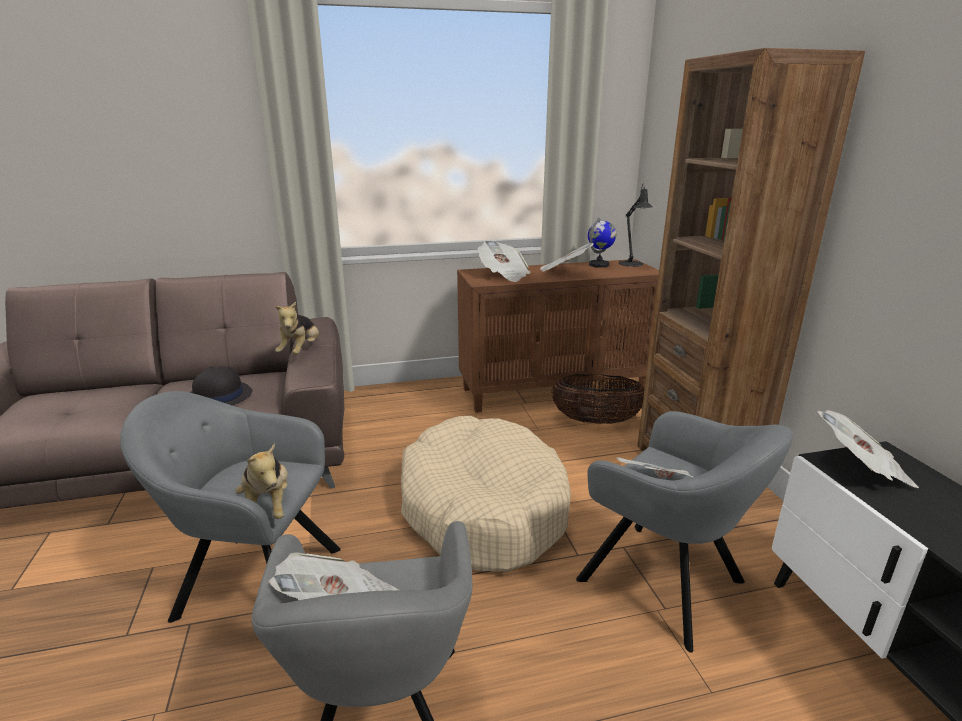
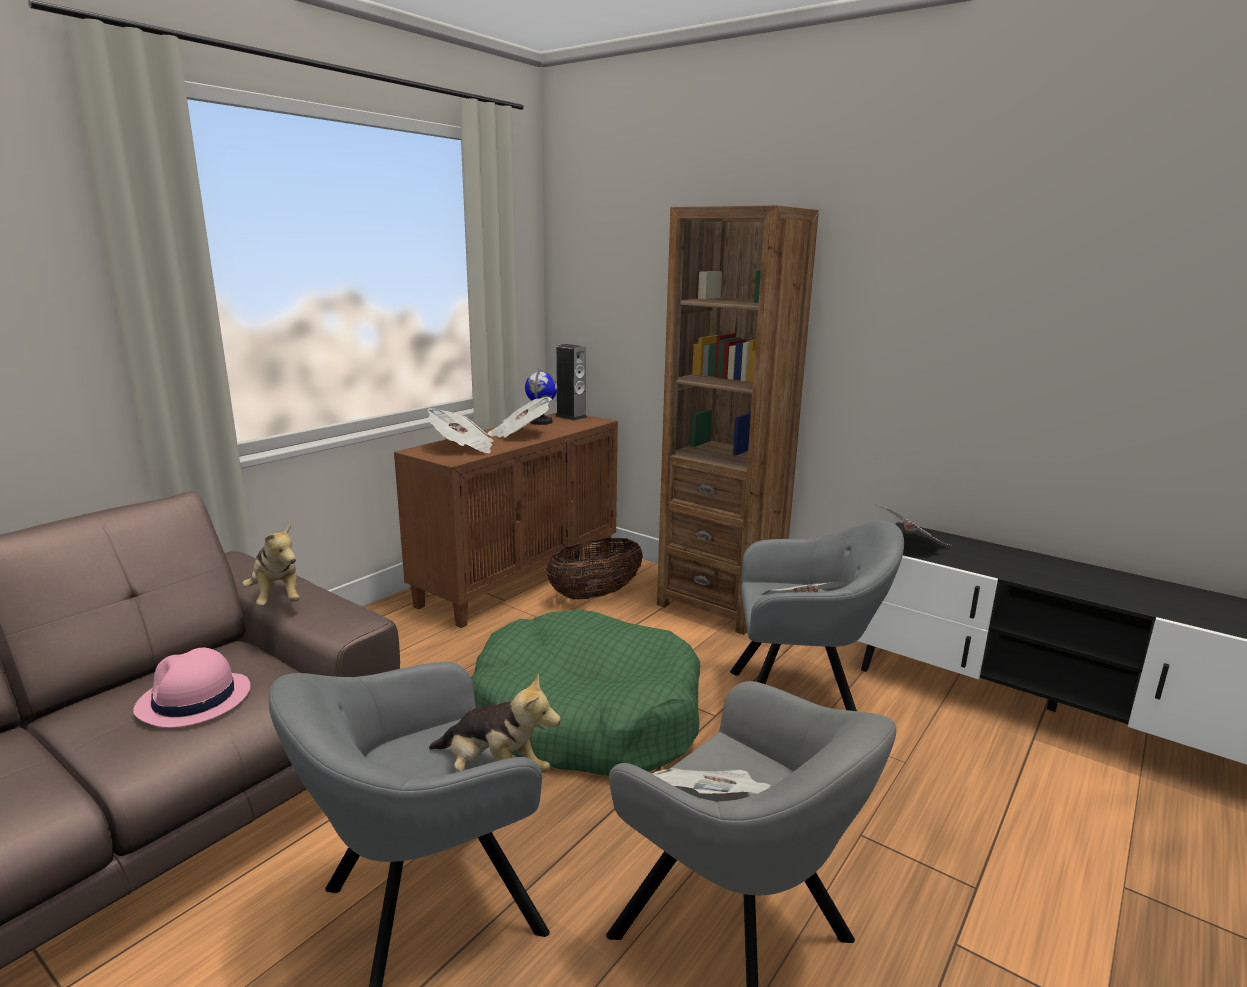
camera: 40 degrees left, 5 degrees down
black hat [189,366,253,405] -> pink hat [133,647,251,728]
beige dog bed [401,415,571,572] -> green dog bed [471,609,700,776]
black table lamp [619,184,653,267] -> speaker [555,344,588,421]

